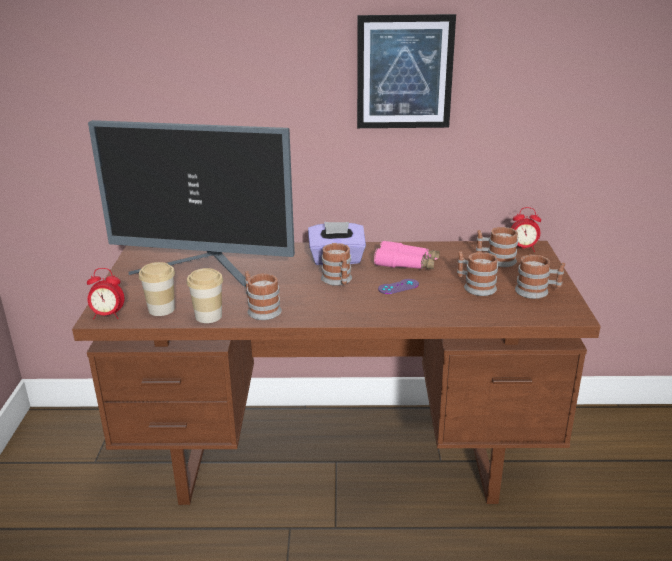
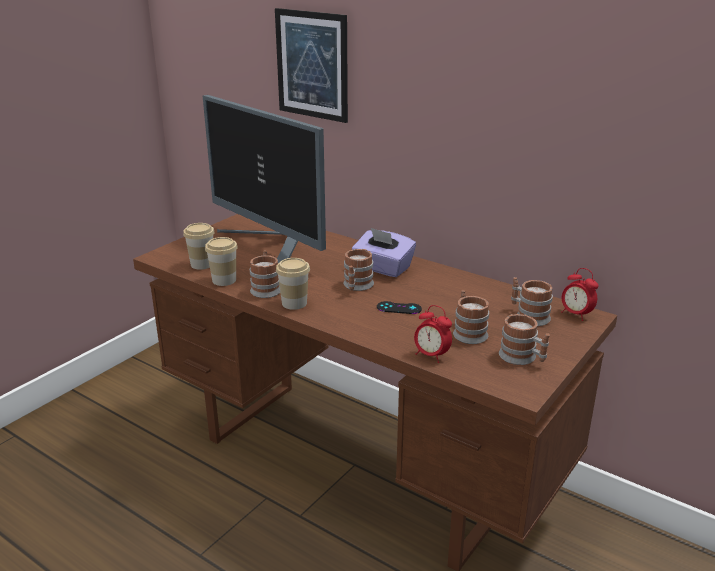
camera: 35 degrees right, 0 degrees up
alarm clock [87,268,124,319] -> alarm clock moved to [414,305,452,363]
picture [357,14,456,128] -> picture moved to [275,8,348,123]
pink binoculars [374,240,440,269] -> none
purple game controller [378,279,419,294] -> black game controller [377,301,422,314]
none -> cup [276,258,310,310]

